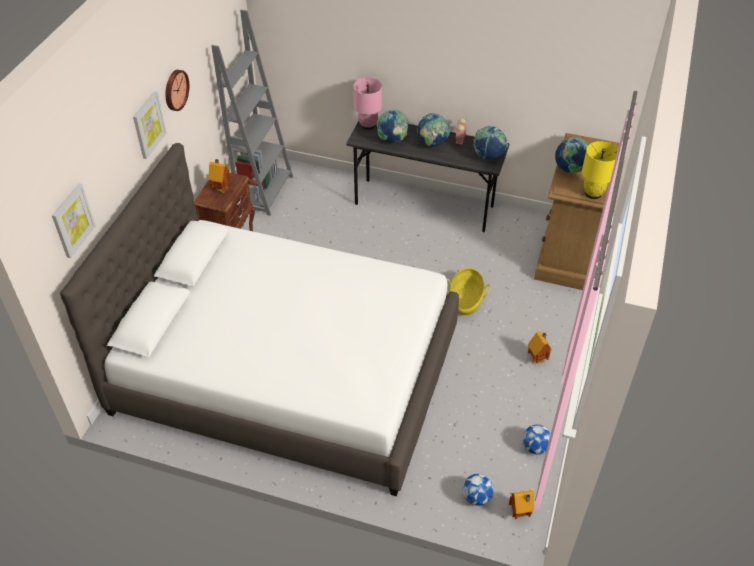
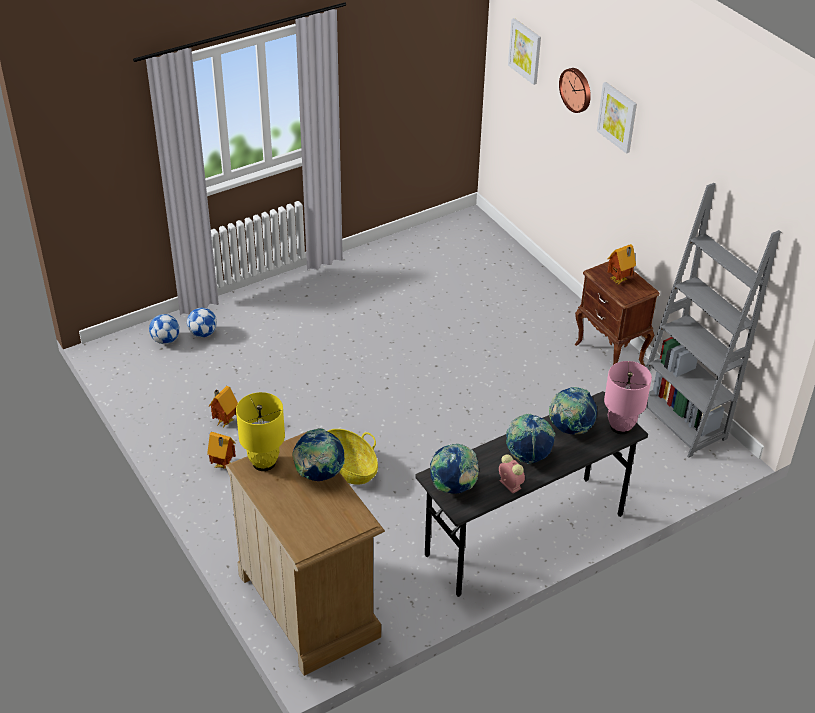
camera: 130 degrees right, 5 degrees down
white bed [60,143,459,496] -> none
wall clock [166,70,189,111] -> wall clock moved to [559,68,591,113]
toy house [509,490,534,520] -> toy house moved to [209,386,238,428]
football [523,425,551,455] -> football moved to [187,308,217,337]

